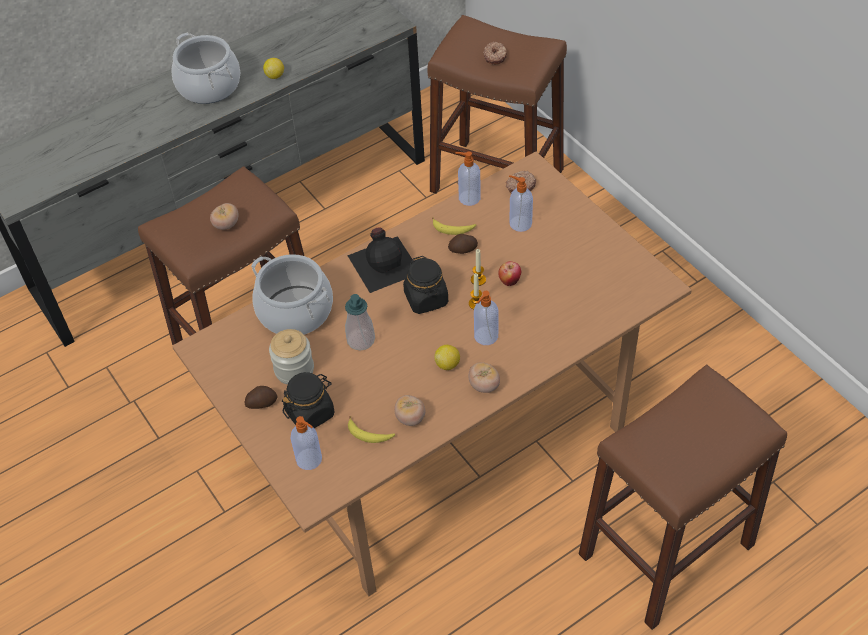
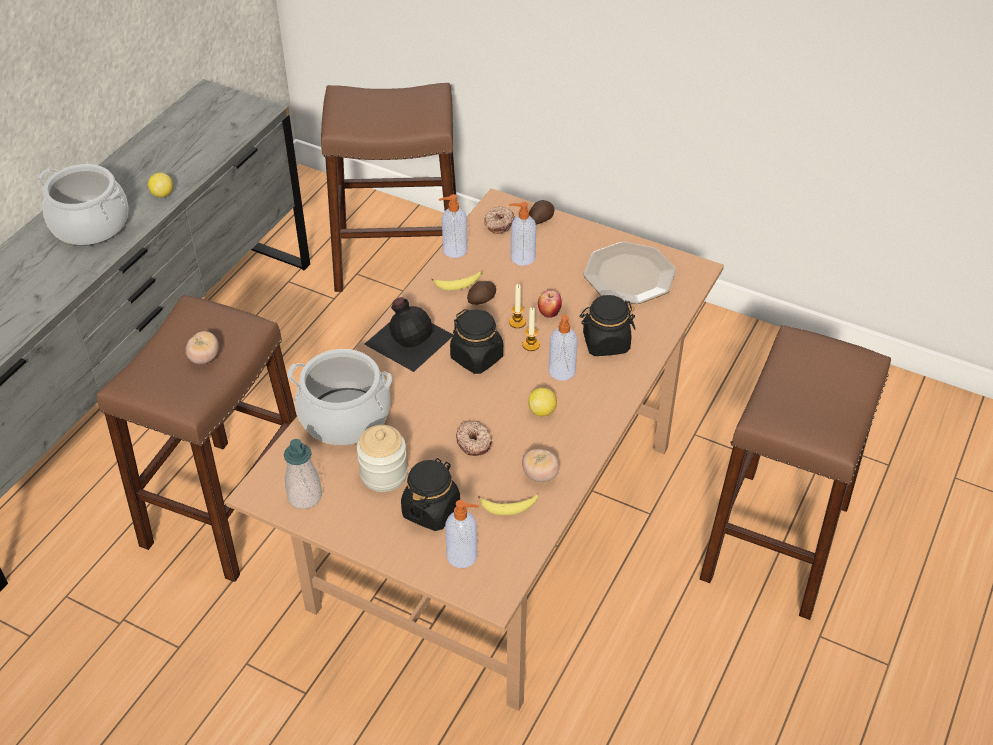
camera: 30 degrees left, 5 degrees down
potato [244,386,278,409] -> potato moved to [529,200,555,225]
soap dispenser [345,294,375,350] -> soap dispenser moved to [284,439,322,509]
tomato [469,362,500,393] -> none
donut [483,42,507,64] -> donut moved to [456,421,492,456]
none -> black jar [580,295,635,356]
none -> plate [584,242,676,304]

